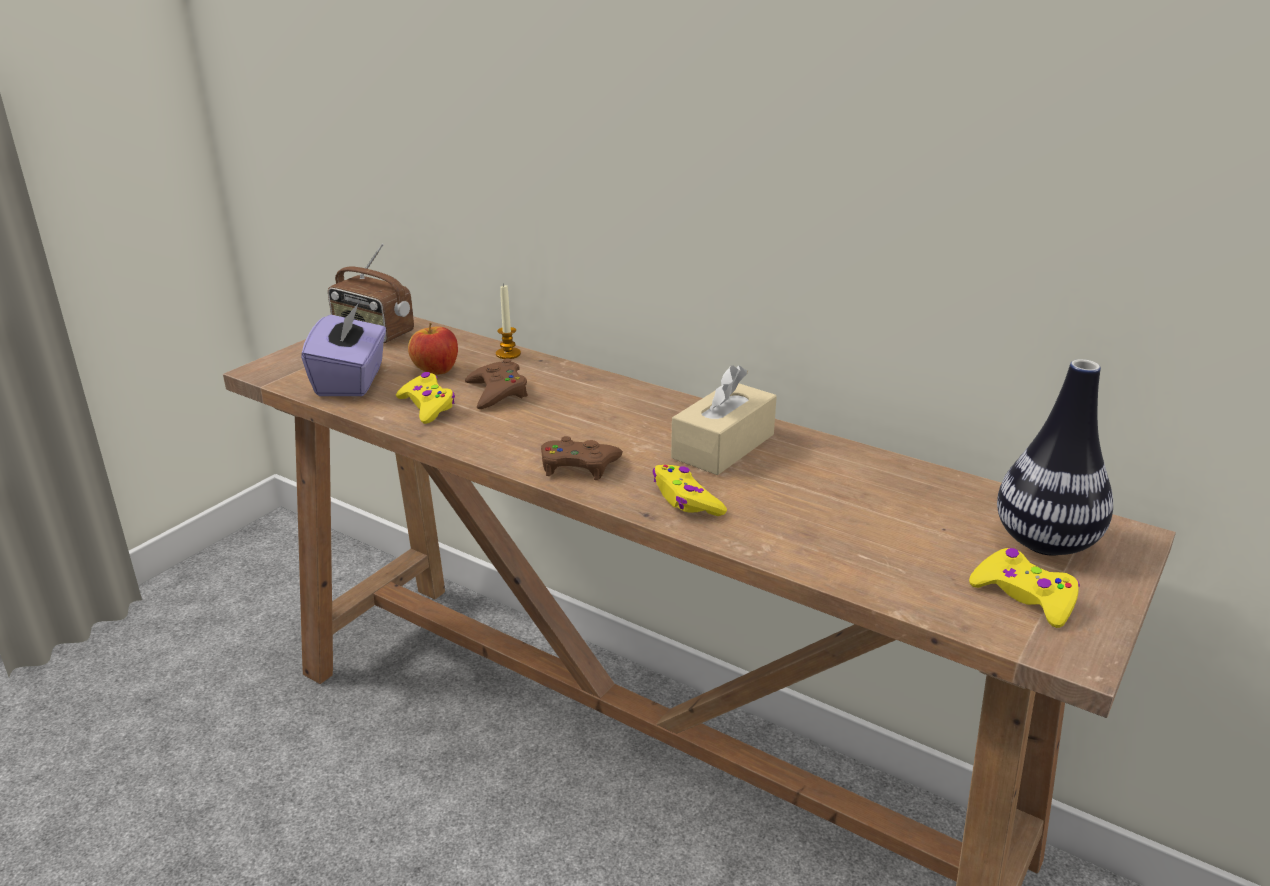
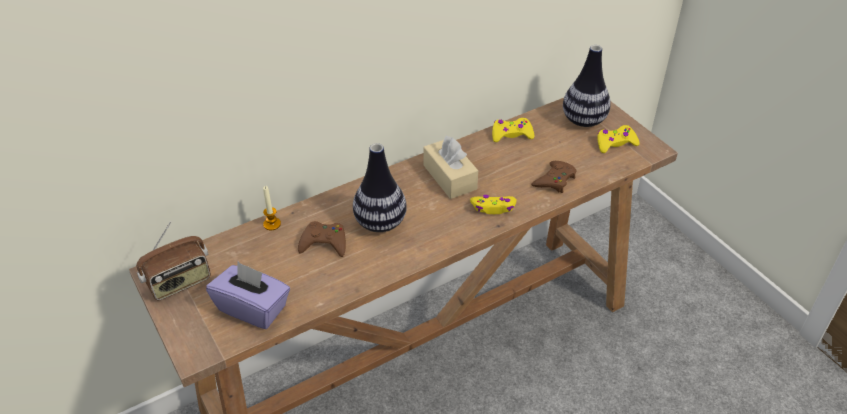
camera: 65 degrees left, 15 degrees up
yellow game controller [396,372,455,424] -> yellow game controller moved to [492,118,534,142]
apple [408,323,458,375] -> none
brown game controller [541,436,623,480] -> brown game controller moved to [531,161,577,193]
none -> vase [353,143,407,232]

